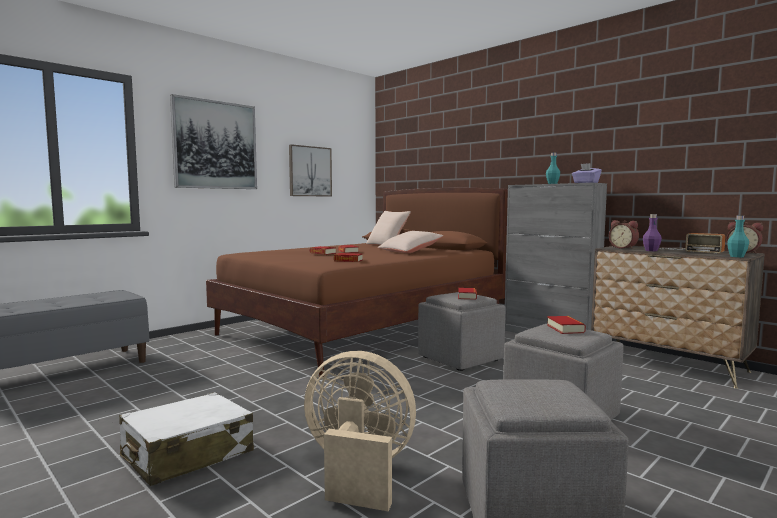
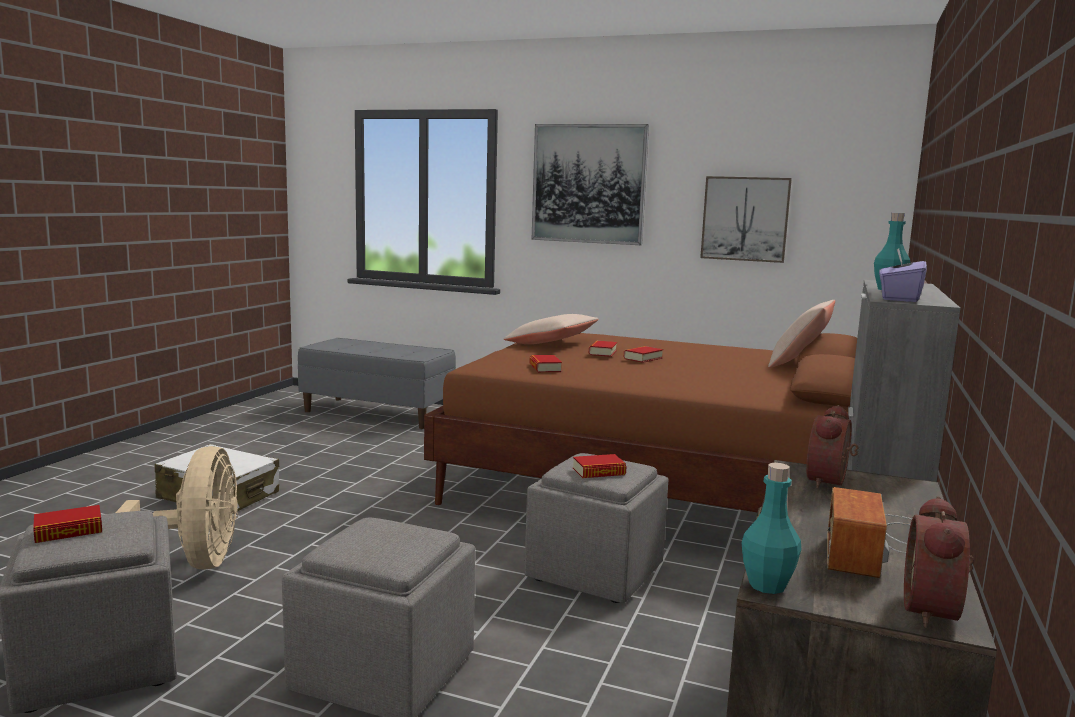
camera: 65 degrees right, 5 degrees up
beige pillow [378,231,443,253] -> beige pillow moved to [504,314,599,344]
book [547,316,586,334] -> book moved to [33,505,102,543]
purple bottle [643,214,662,251] -> none

